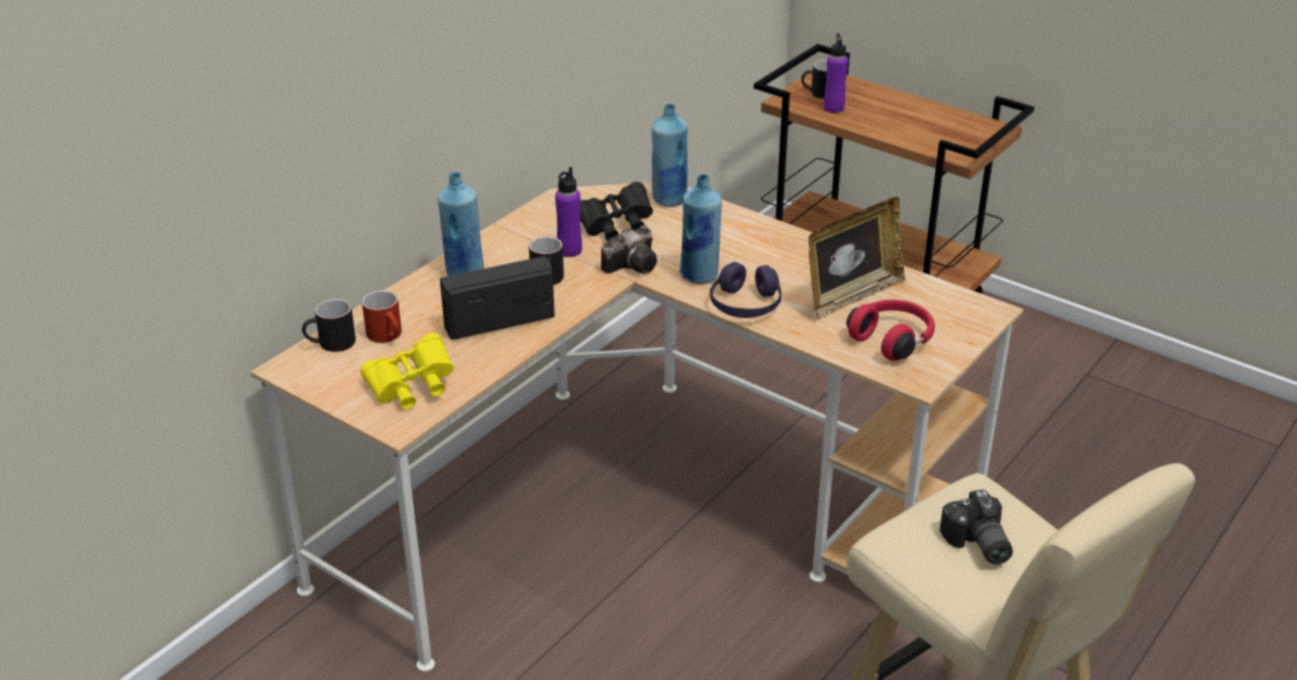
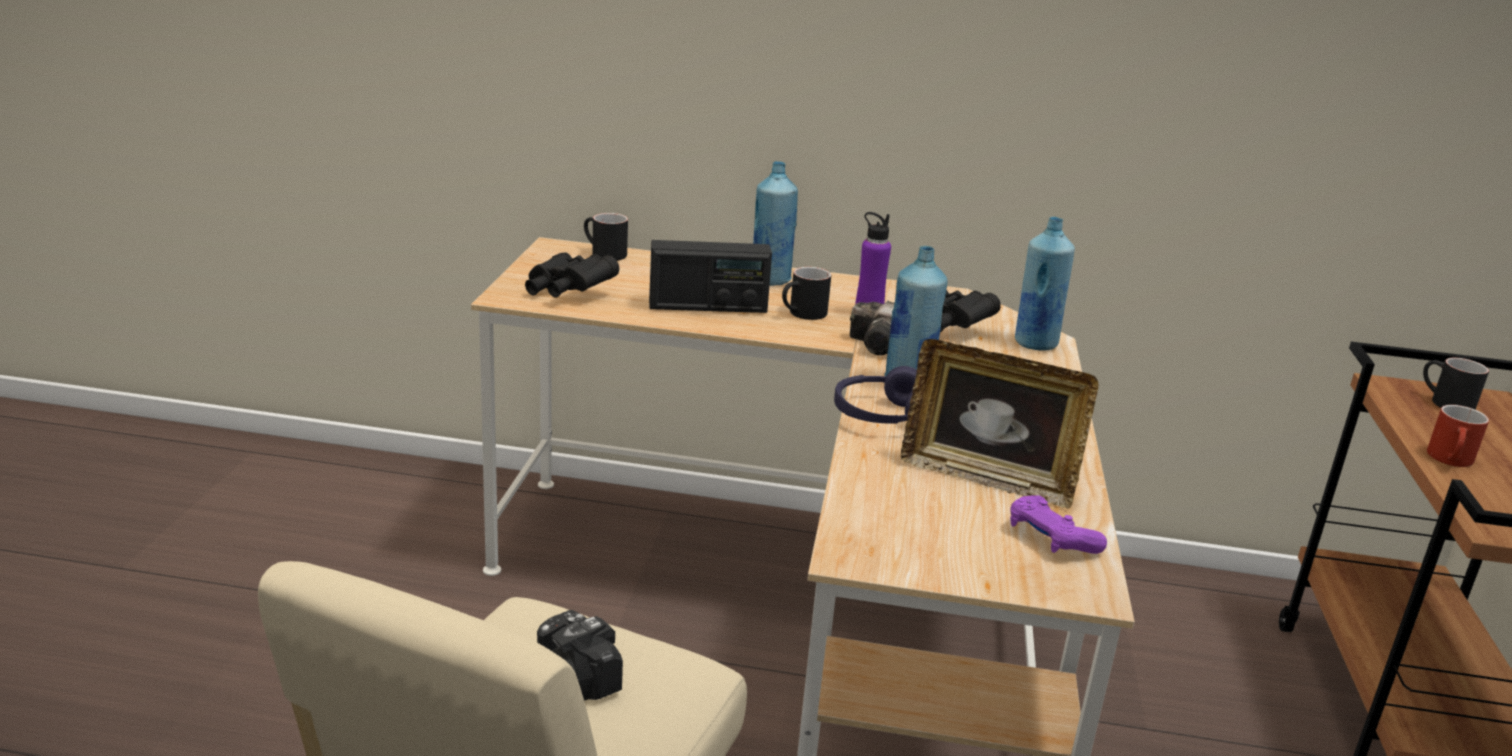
camera: 60 degrees right, 10 degrees down
yellow binoculars [360,333,454,410] -> black binoculars [525,252,619,298]
red mug [362,290,402,343] -> red mug moved to [1427,405,1489,467]
radio [440,256,555,340] -> radio turned 135 degrees clockwise [649,240,772,313]
purple bottle [824,33,848,113] -> none
red headphones [846,300,935,361] -> none
none -> purple game controller [1010,495,1107,554]

